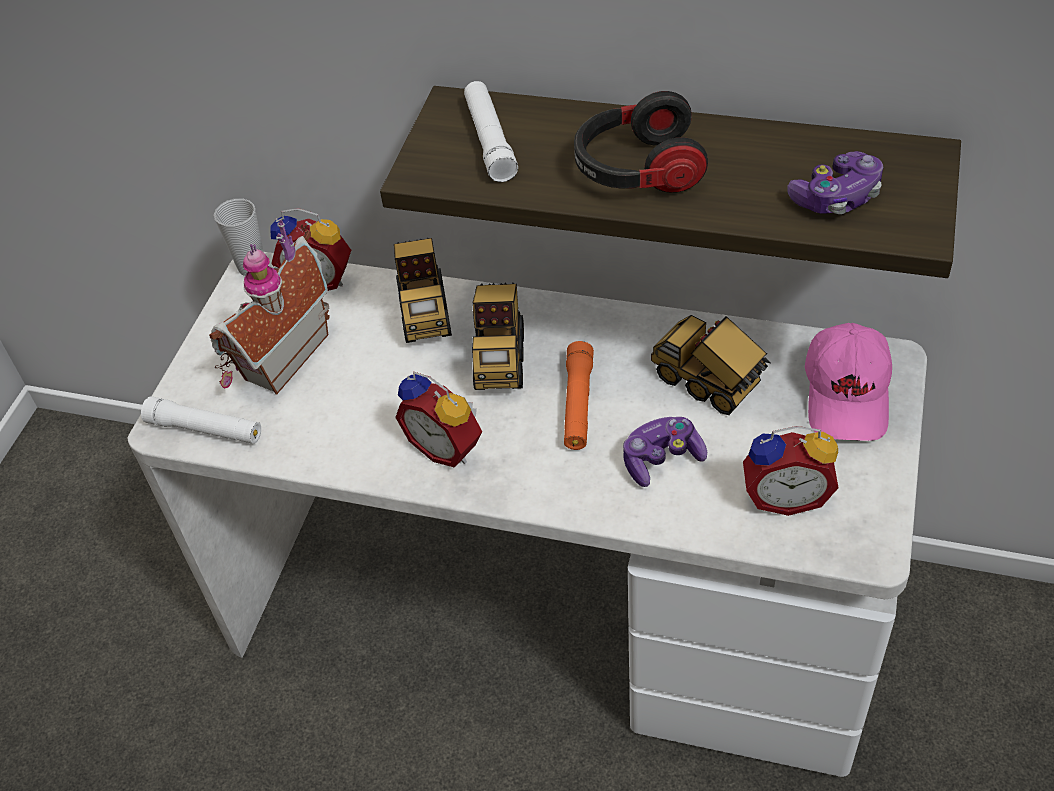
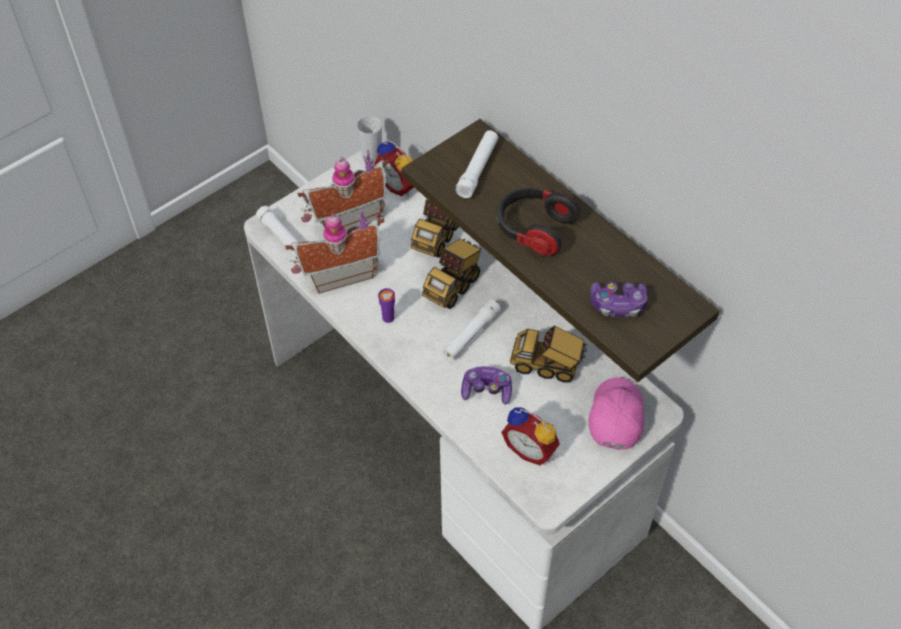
camera: 30 degrees right, 5 degrees up
alarm clock [395,372,482,468] -> purple cup [378,288,395,323]
orange flashlight [564,341,594,450] -> white flashlight [443,299,501,360]
toy truck [651,315,771,415] -> toy truck turned 60 degrees counterclockwise [510,326,588,383]
pink cap [805,323,892,441] -> pink cap turned 150 degrees clockwise [588,377,645,450]
none -> toy house [285,207,384,293]

